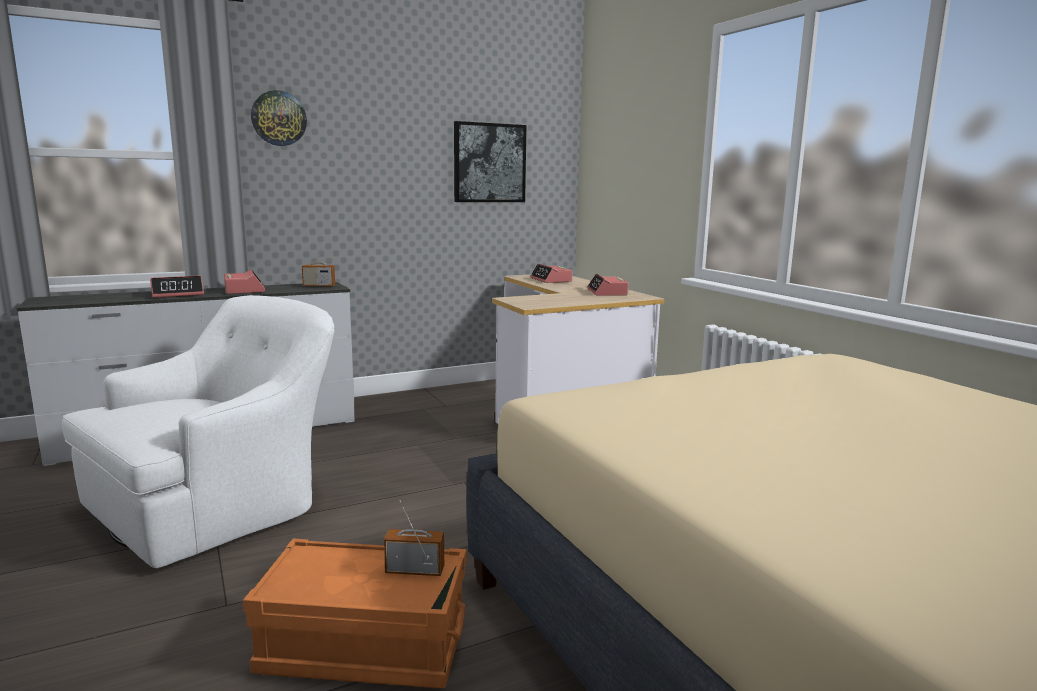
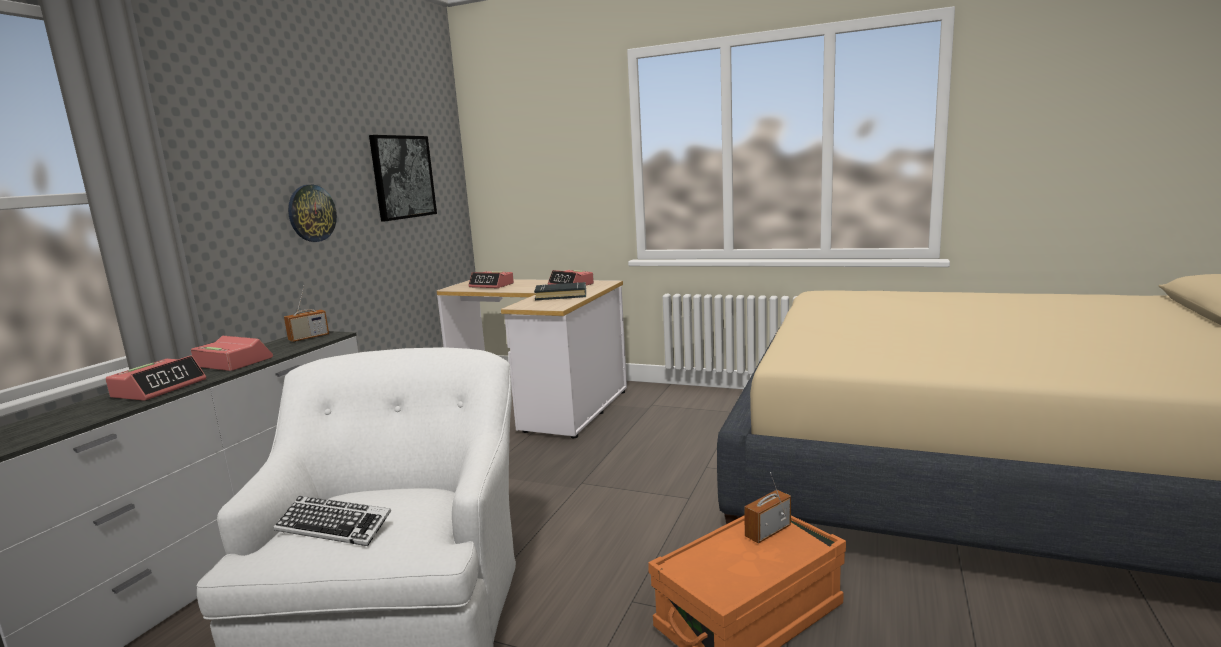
camera: 40 degrees left, 0 degrees up
wall clock [251,90,307,146] -> wall clock moved to [288,185,337,242]
none -> keyboard [273,496,391,546]
none -> black book [534,282,586,300]

